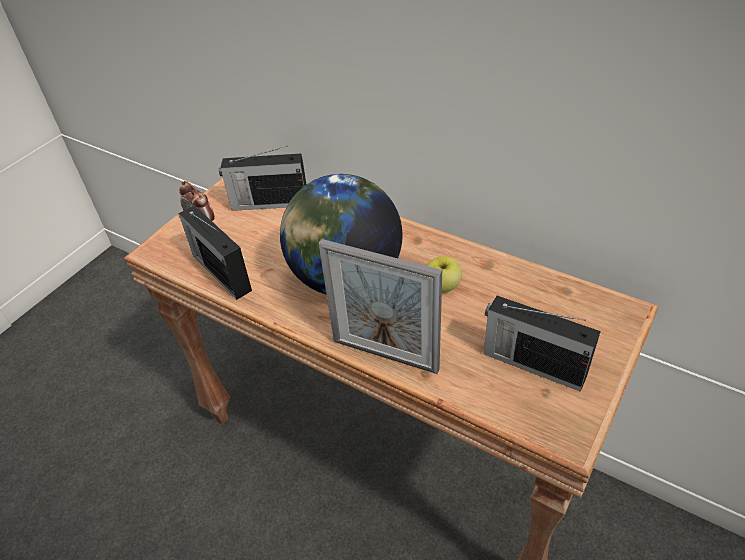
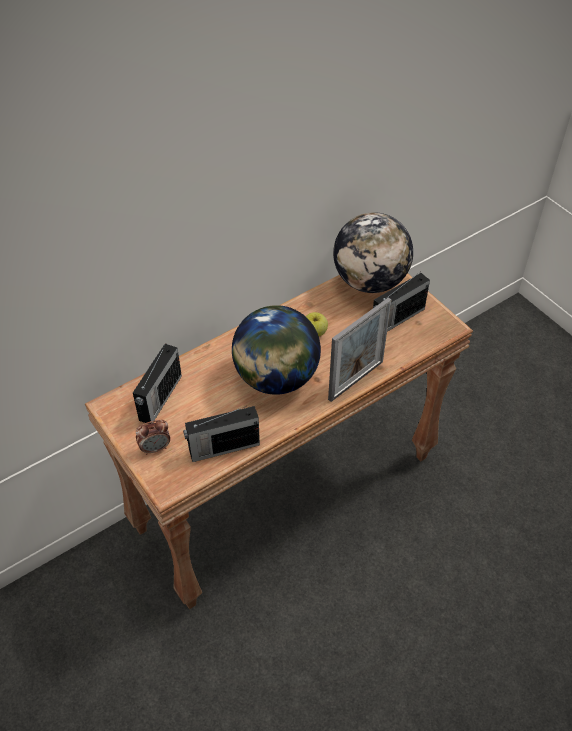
camera: 70 degrees left, 5 degrees up
none -> globe [333,212,413,293]

